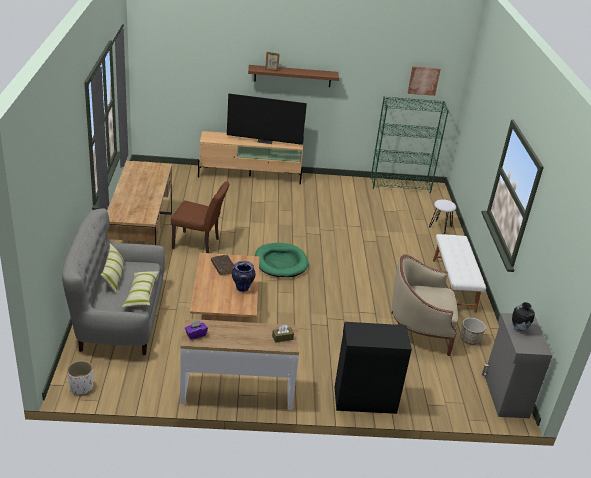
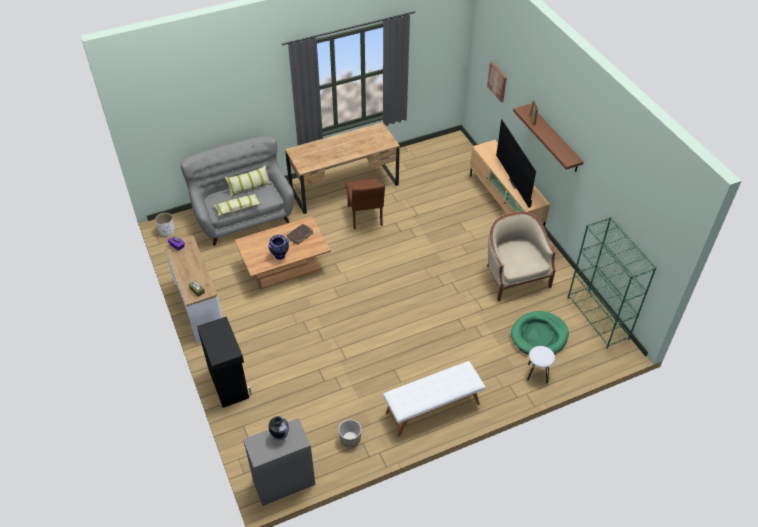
camera: 70 degrees right, 15 degrees up
green dog bed [255,243,308,277] -> green dog bed moved to [511,311,569,355]
beige armchair [391,255,458,356] -> beige armchair moved to [487,211,556,301]
picture [408,66,441,96] -> picture moved to [487,62,506,102]

